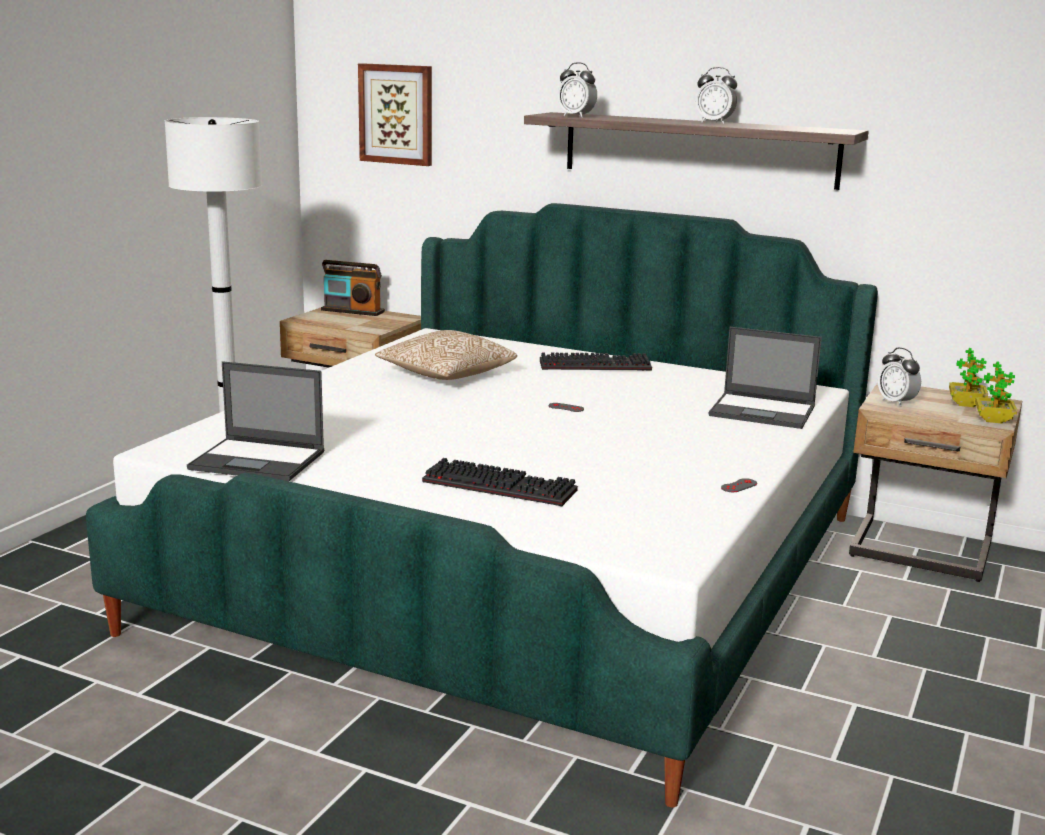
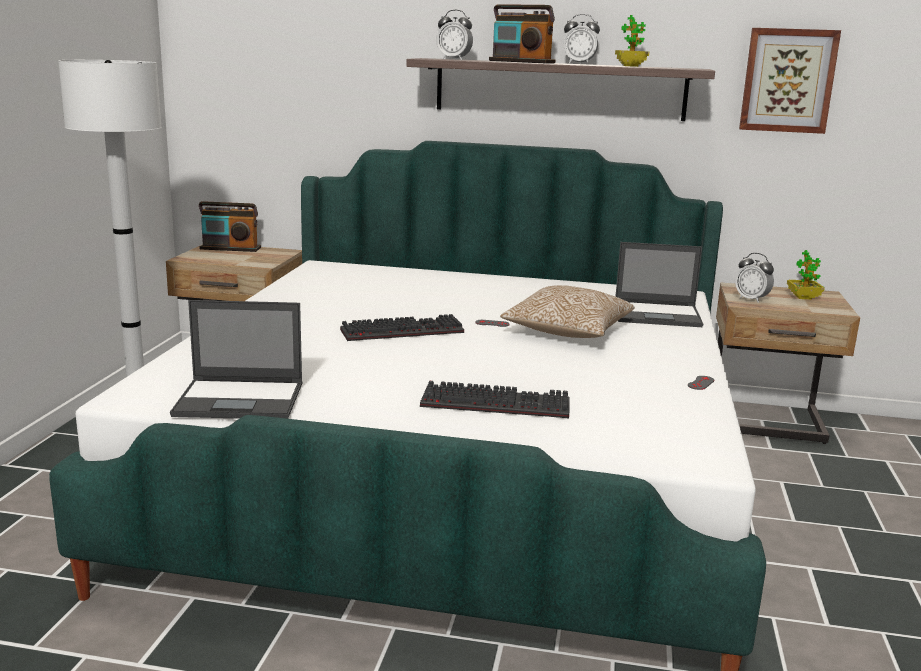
camera: 15 degrees left, 0 degrees up
picture [358,63,432,166] -> picture moved to [739,28,841,134]
pillow [375,330,517,380] -> pillow moved to [500,285,634,338]
keyboard [540,352,652,371] -> keyboard moved to [340,314,464,341]
potted plant [975,361,1017,424] -> potted plant moved to [615,15,649,67]
none -> radio [489,4,555,63]

